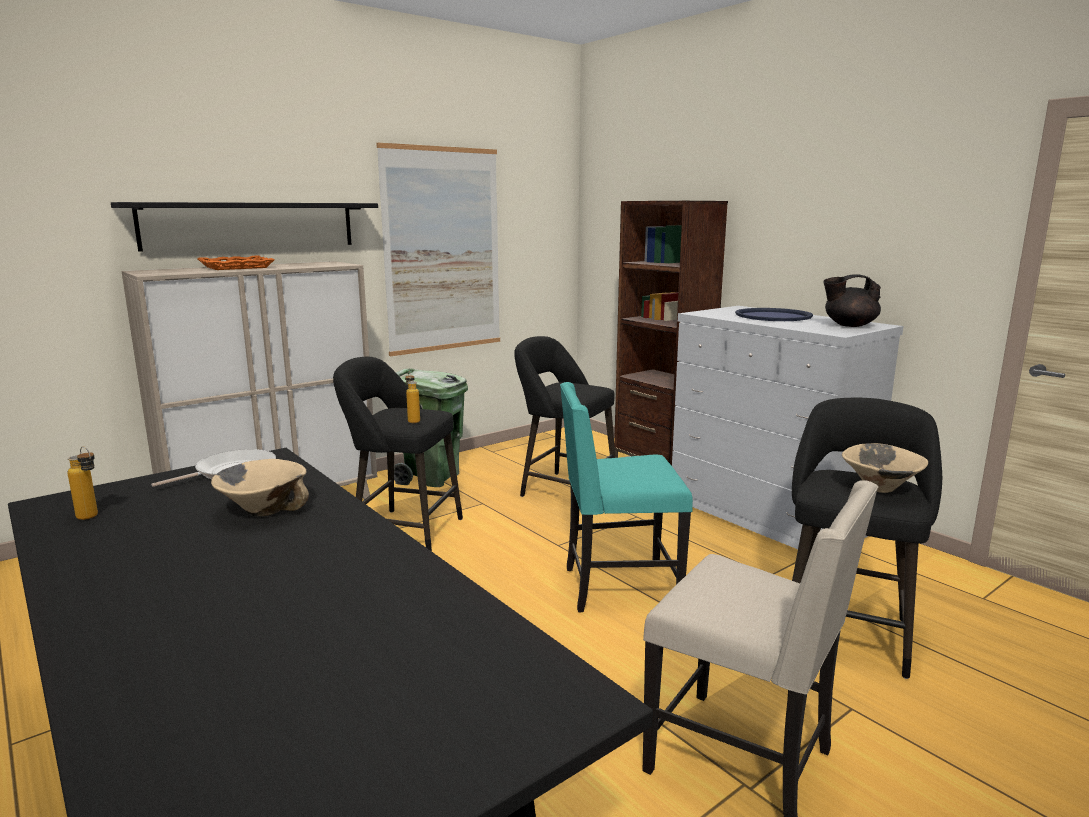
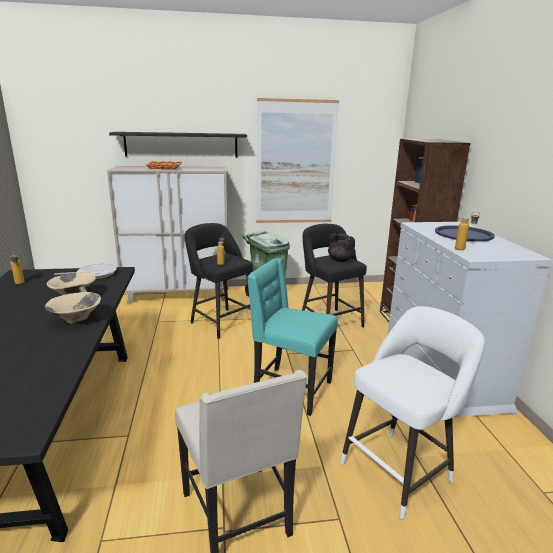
camera: 30 degrees right, 5 degrees up
black stool [792,398,942,679] -> white stool [340,306,485,519]
black teapot [823,274,881,327] -> black teapot moved to [327,233,356,262]
beige bowl [842,443,928,493] -> beige bowl moved to [45,292,101,324]
none -> bottle [455,211,480,250]

